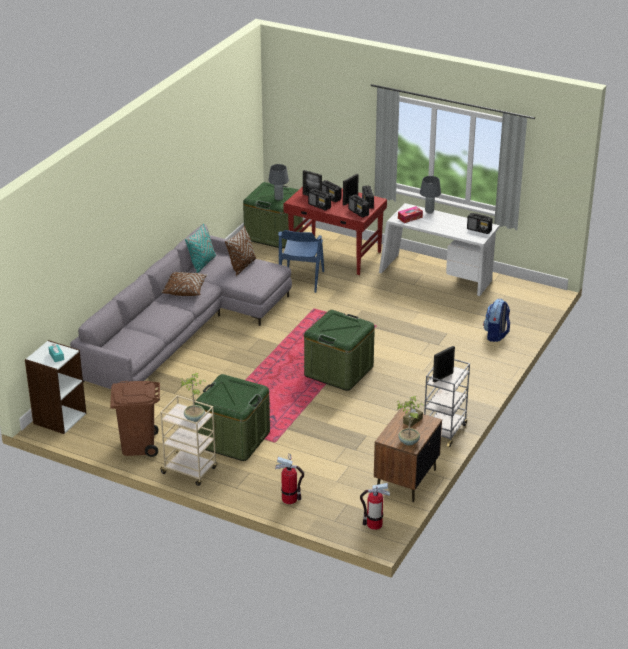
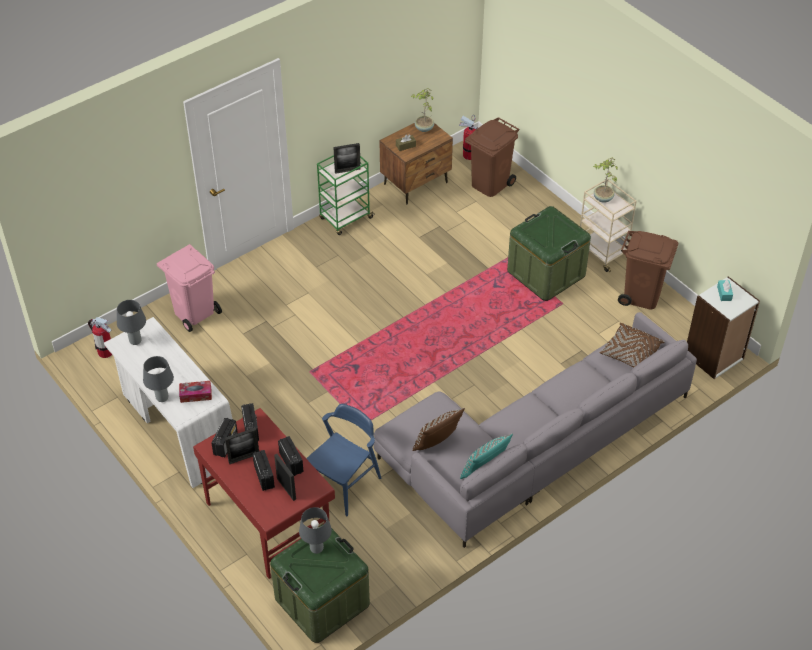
camera: 155 degrees left, 15 degrees up
brown pillow [161,272,207,296] -> brown pillow moved to [599,323,665,367]
fire extinguisher [275,453,304,504] -> fire extinguisher moved to [88,317,112,358]
green storage box [304,310,375,391] -> none
grey cart [424,359,470,447] -> green cart [317,155,374,235]
radio [467,213,493,234] -> grey table lamp [117,300,146,345]
backpack [483,299,510,342] -> pink trash can [157,244,222,332]
none -> brown trash can [465,117,519,197]

